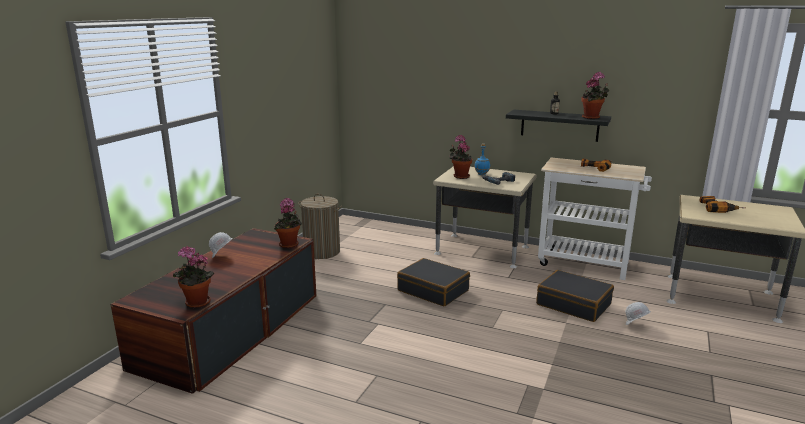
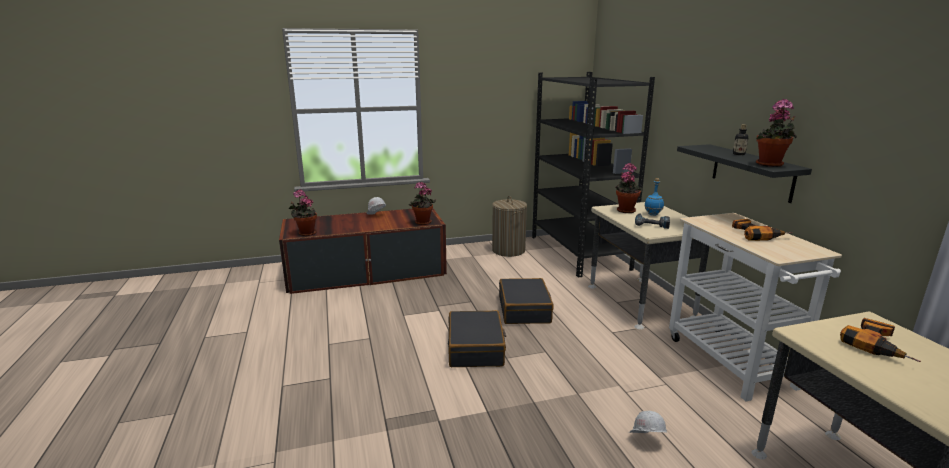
camera: 50 degrees right, 0 degrees up
black suitcase [536,270,614,322] -> black suitcase moved to [448,310,506,367]
none -> black bookcase [532,72,655,278]

